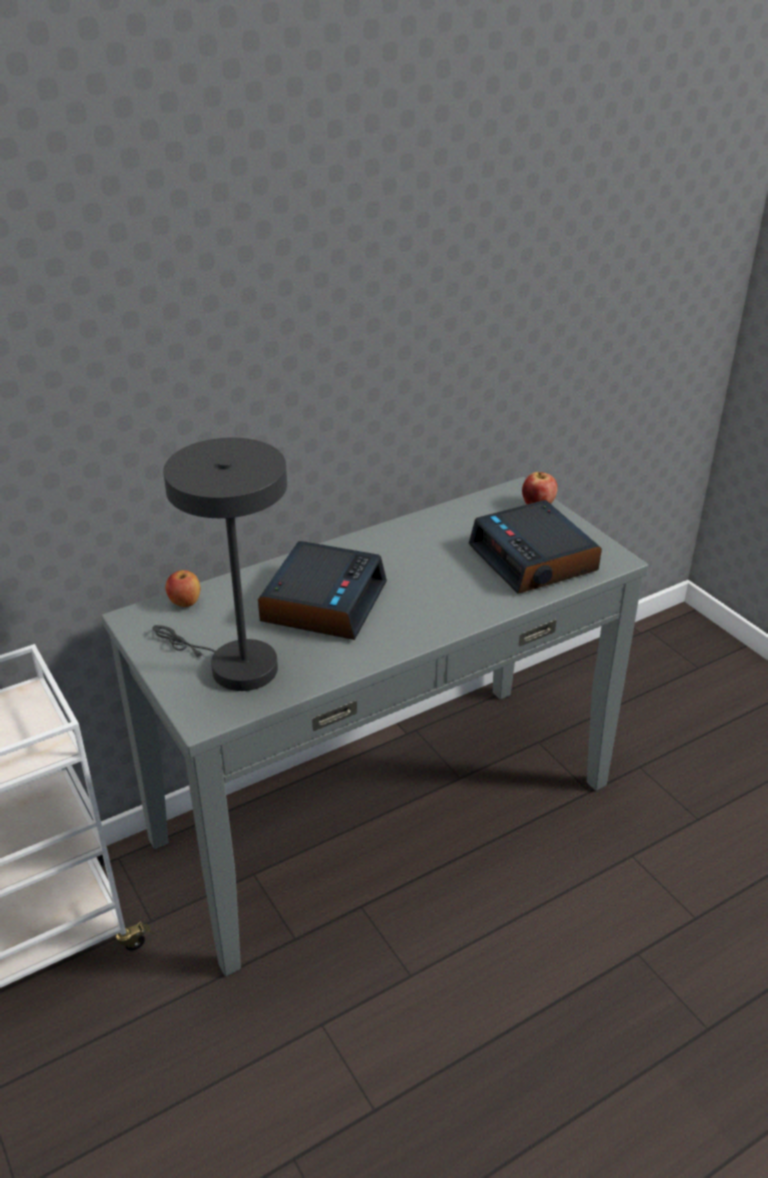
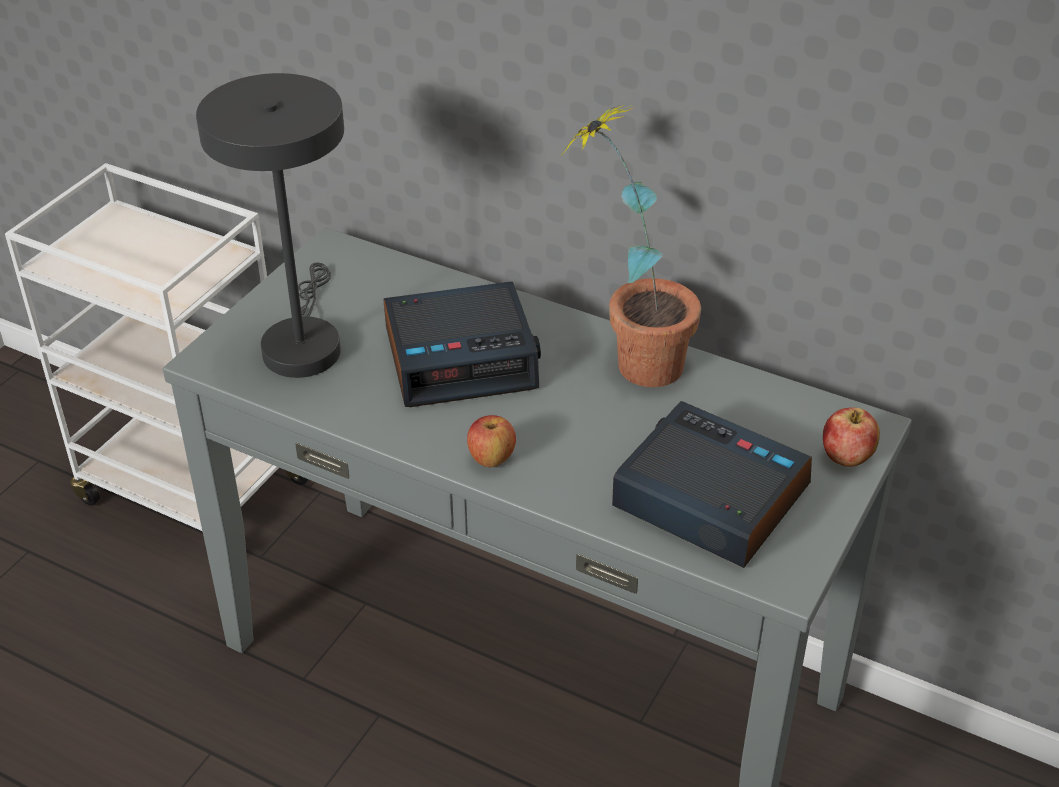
camera: 60 degrees right, 5 degrees up
apple [166,570,200,607] -> apple moved to [467,415,516,467]
alarm clock [469,500,602,594] -> alarm clock turned 90 degrees clockwise [612,401,812,568]
none -> potted plant [560,105,701,387]

